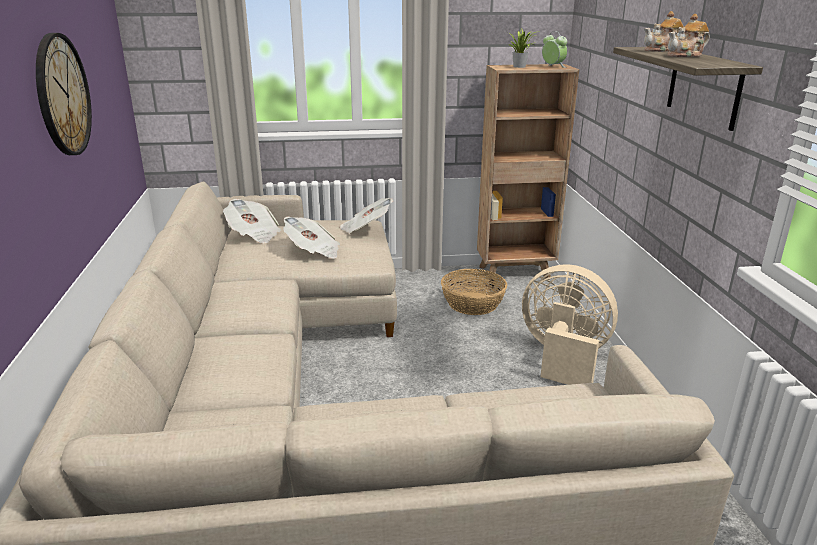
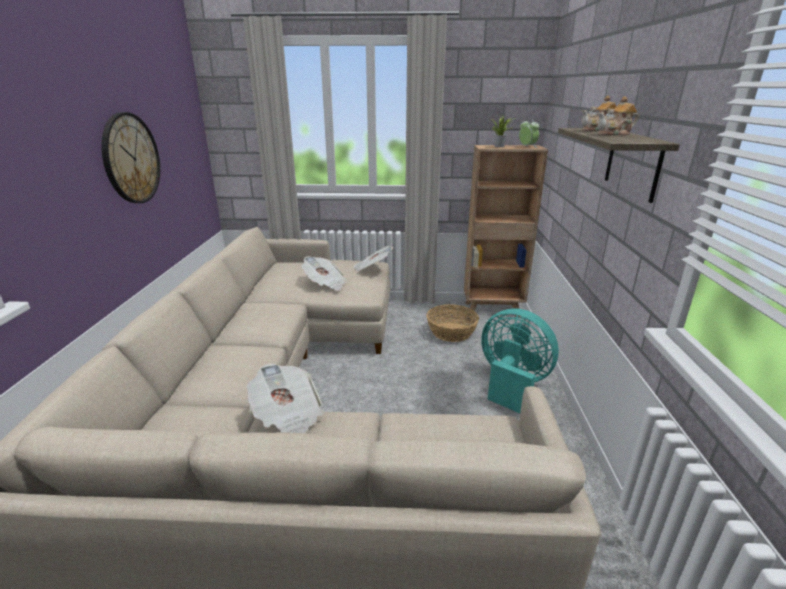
camera: 10 degrees right, 0 degrees up
newspaper [223,199,281,244] -> newspaper moved to [246,363,324,433]
beige fan [522,264,618,385] -> turquoise fan [481,308,559,413]

